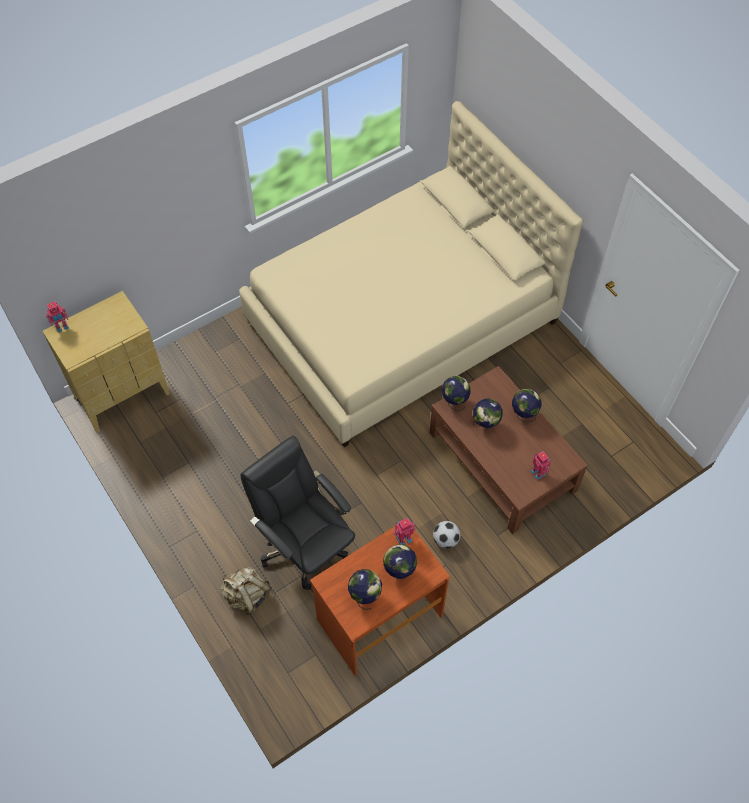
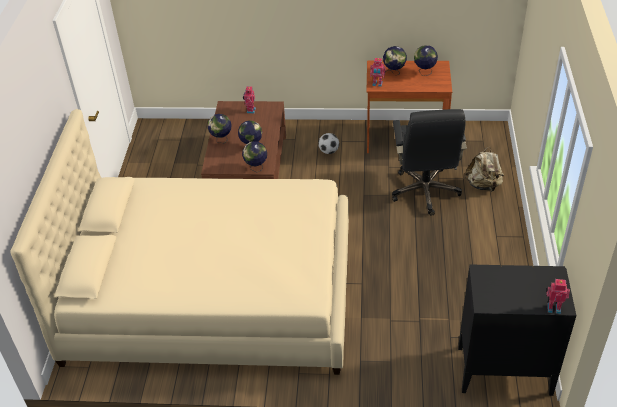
camera: 140 degrees left, 15 degrees down
beige dresser [43,291,170,433] -> black dresser [458,265,576,396]

